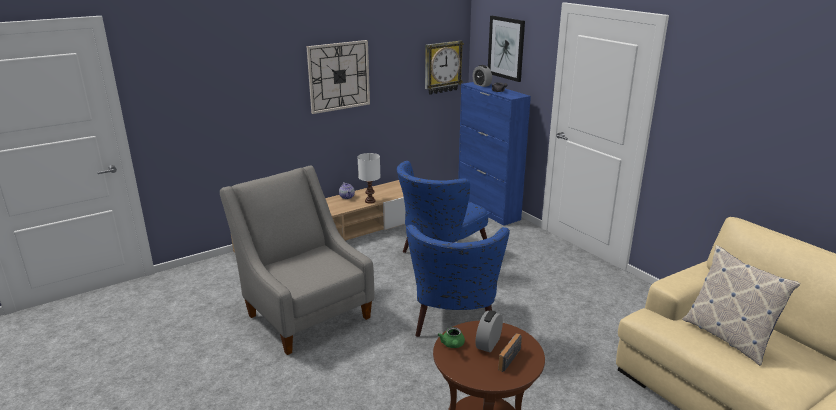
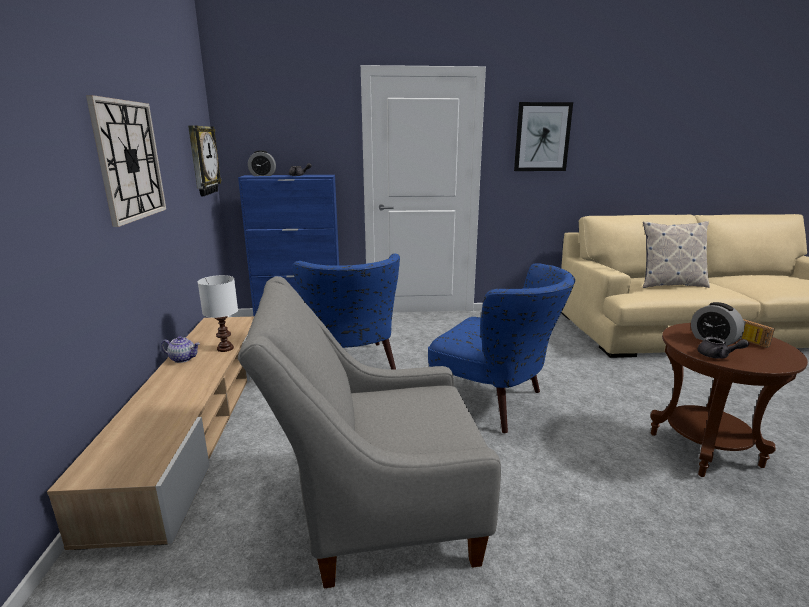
camera: 60 degrees left, 5 degrees down
green teapot [437,327,465,348] -> grey teapot [698,337,749,359]
picture [488,16,525,82] -> picture moved to [514,102,573,171]

